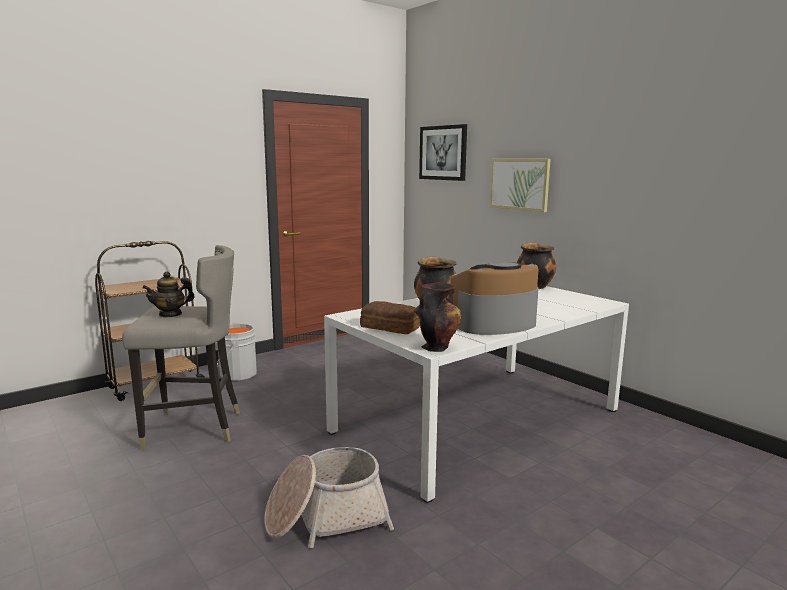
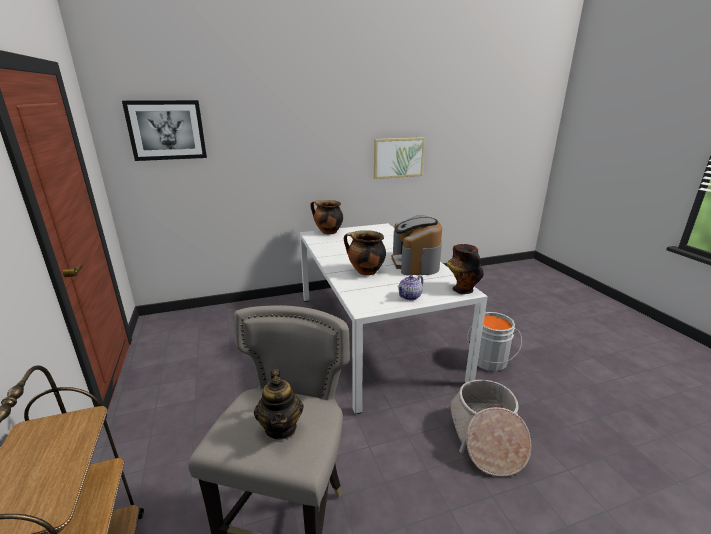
camera: 70 degrees left, 10 degrees up
grey bucket [217,323,257,381] -> grey bucket moved to [467,312,522,371]
bread [360,301,420,334] -> teapot [397,275,423,300]
picture [490,159,550,212] -> picture moved to [374,137,425,179]

